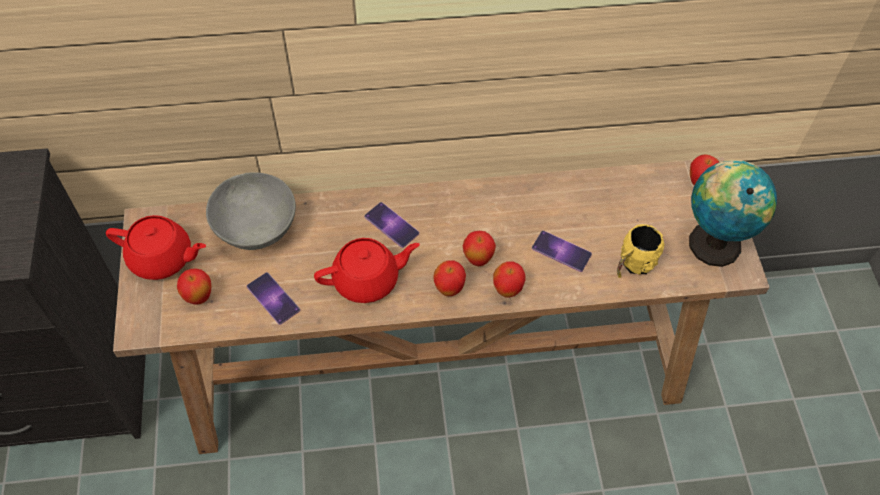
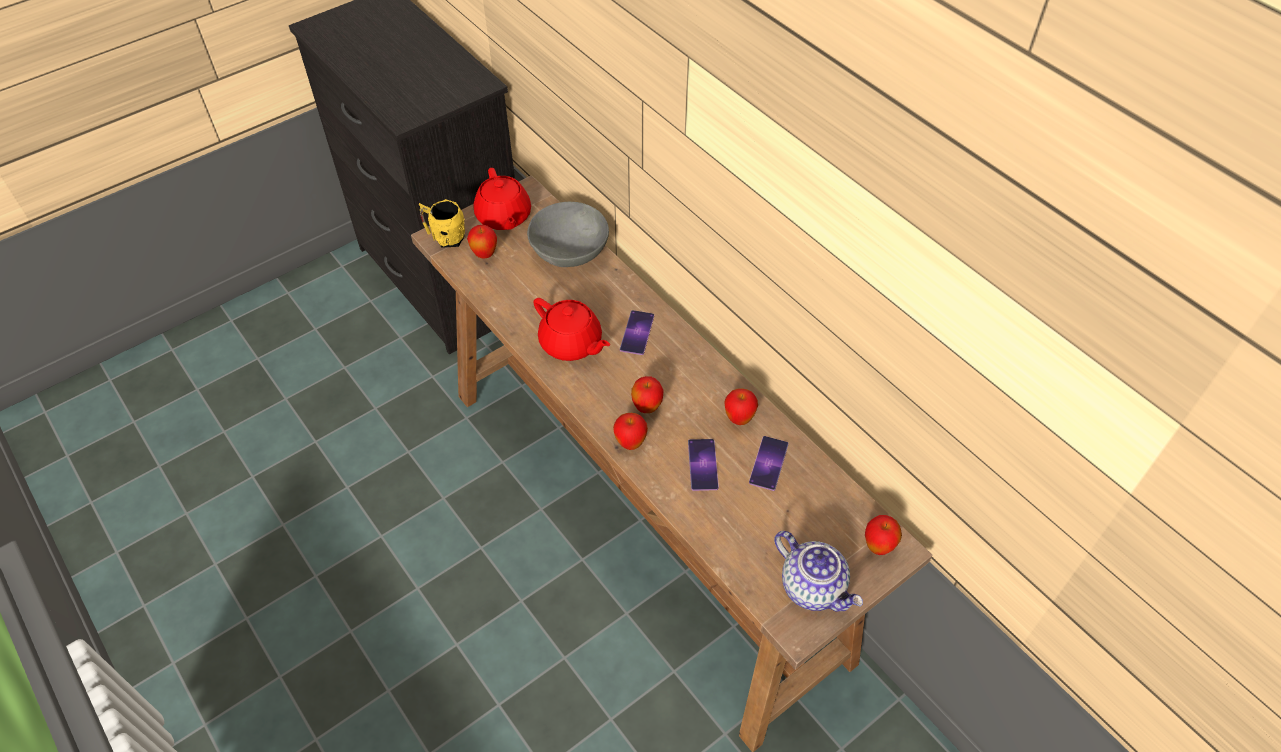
camera: 60 degrees right, 5 degrees down
phone [247,272,300,325] -> phone moved to [749,436,789,491]
apple [433,260,466,296] -> apple moved to [724,389,758,425]
yellow mug [617,224,664,278] -> yellow mug moved to [419,199,465,248]
globe [689,160,777,267] -> teapot [774,531,863,611]

